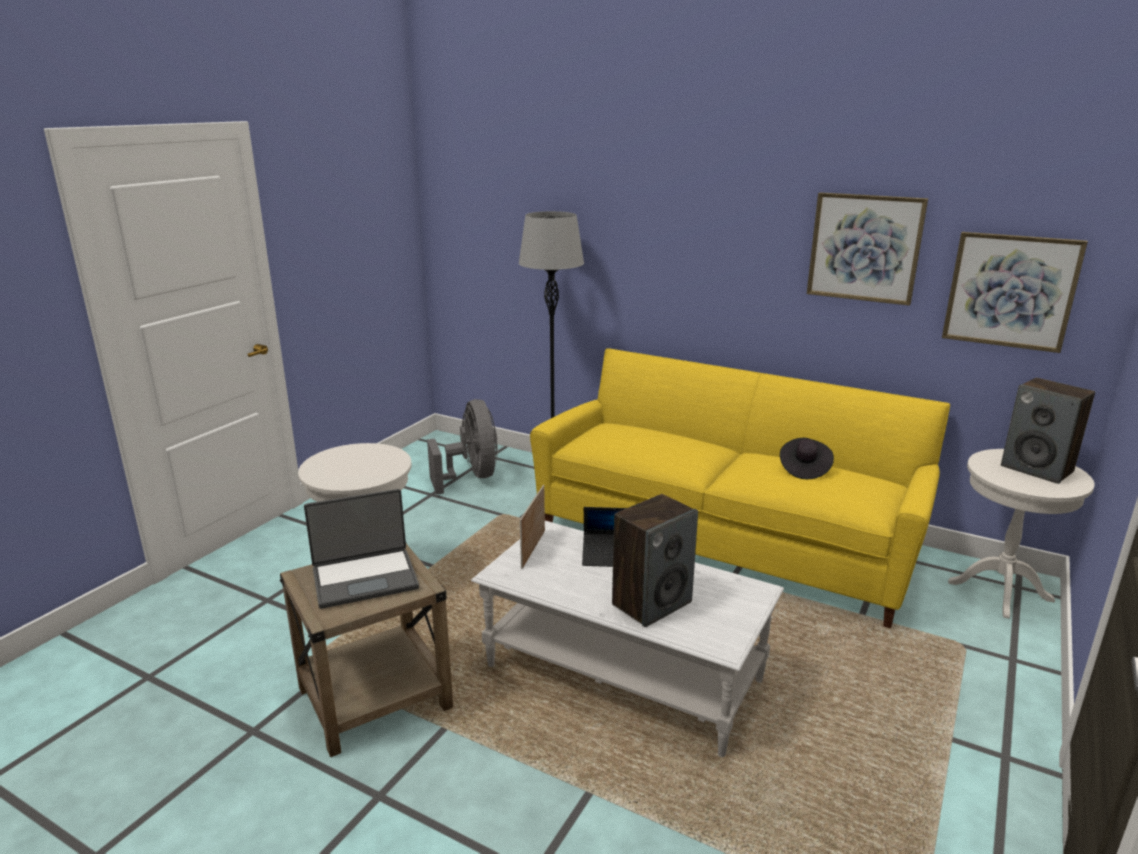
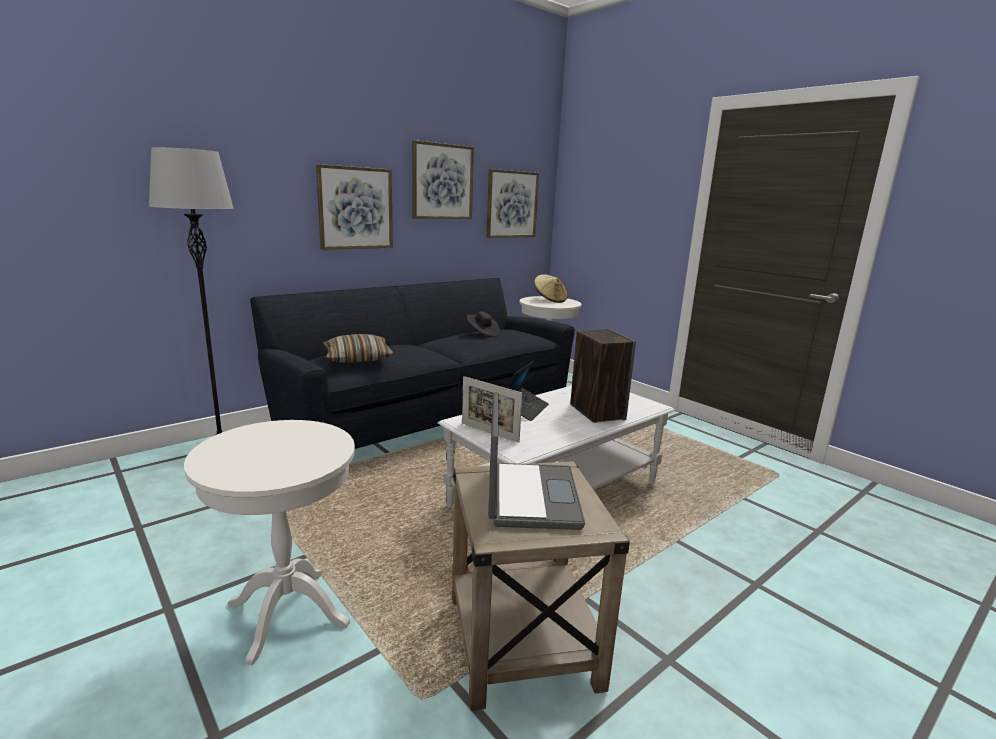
camera: 70 degrees left, 5 degrees down
grey fan [427,399,498,495] -> none
yellow sofa [530,348,950,628] -> black sofa [250,278,575,449]
speaker [1001,378,1095,484] -> beige hat [534,274,568,303]
none -> picture [316,164,393,250]
none -> pillow [323,334,393,363]

